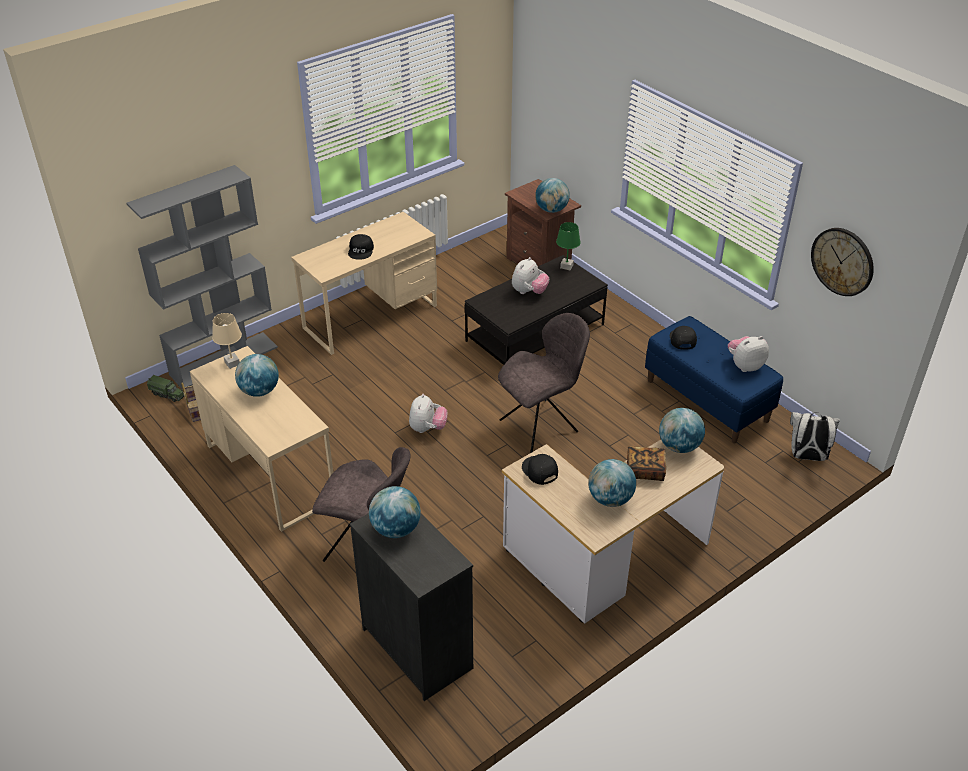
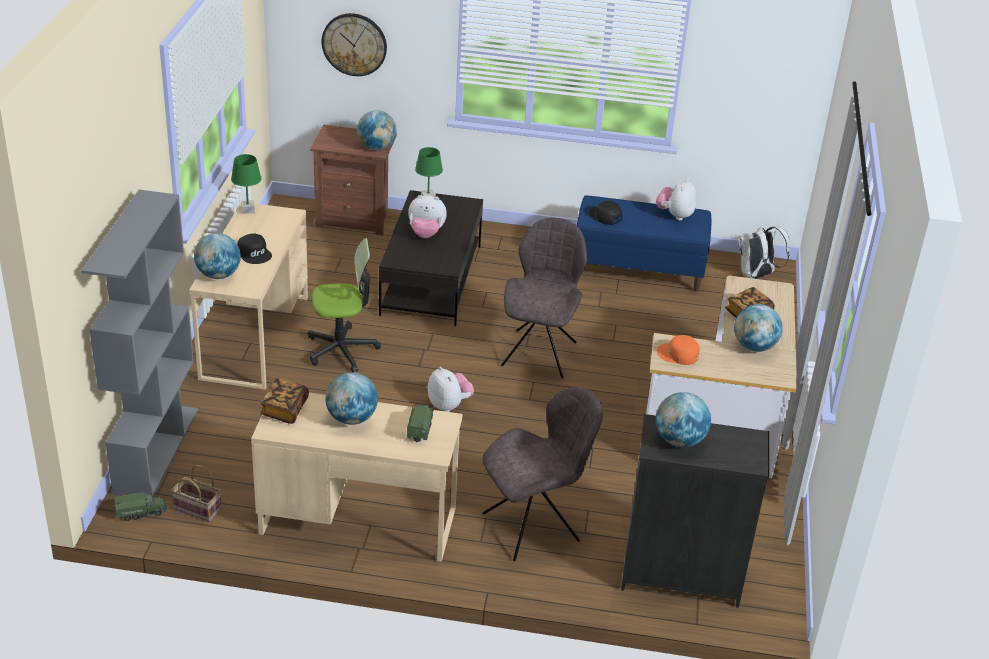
camera: 45 degrees left, 5 degrees down
beige table lamp [212,313,242,369] -> book [260,378,309,424]
plush toy [512,257,549,294] -> plush toy turned 105 degrees clockwise [408,195,447,238]
black cap [522,454,558,485] -> orange cap [657,335,700,365]
globe [659,408,705,453] -> globe moved to [194,233,241,279]
wall clock [811,228,874,296] -> wall clock moved to [321,13,387,76]
none -> green table lamp [231,154,262,214]
none -> office chair [308,238,381,372]
none -> toy truck [406,404,434,443]

